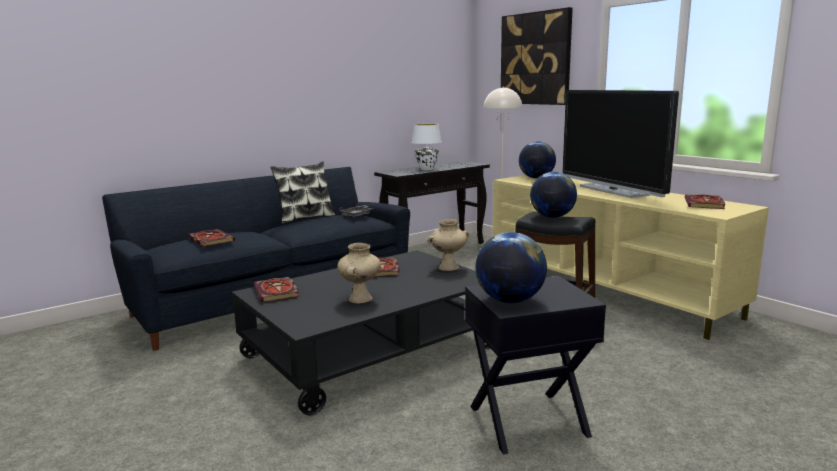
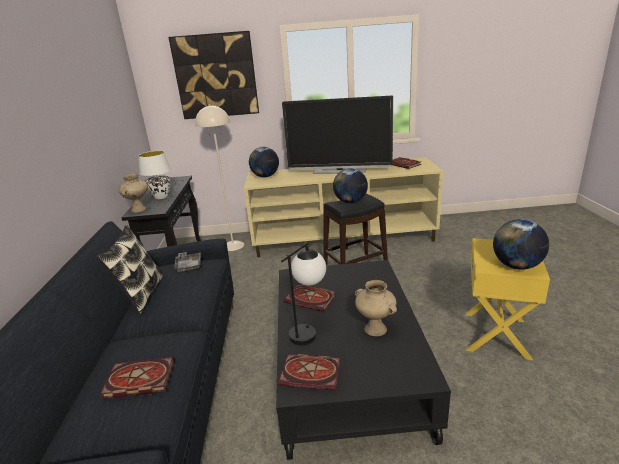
camera: 55 degrees left, 10 degrees up
beige vase [427,219,469,271] -> beige vase moved to [119,174,148,213]
black side table [465,276,606,455] -> yellow side table [465,238,550,360]
none -> table lamp [281,242,326,345]

